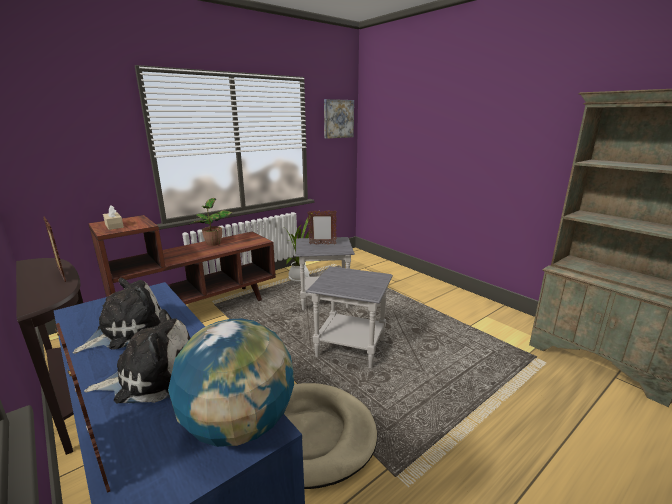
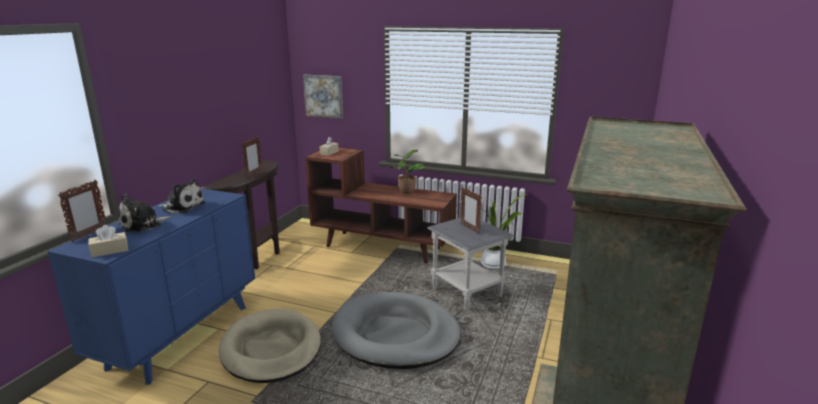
camera: 60 degrees right, 0 degrees up
plush toy [84,309,190,403] -> plush toy turned 90 degrees clockwise [118,193,171,232]
globe [168,319,294,447] -> beige tissue box [88,225,128,258]
grey side table [306,266,393,368] -> grey dog bed [331,292,461,369]
picture [324,99,354,139] -> picture moved to [303,75,343,119]

